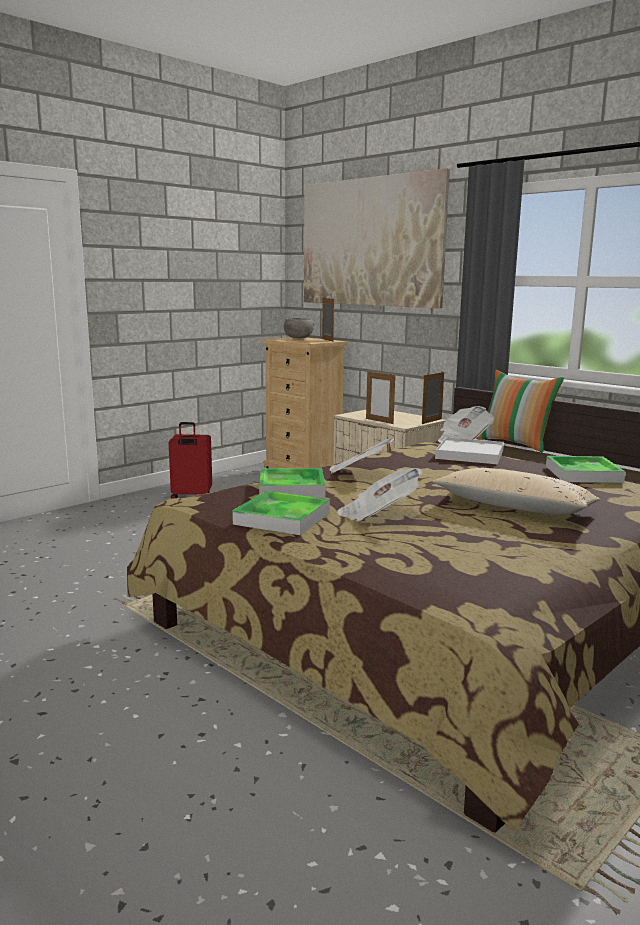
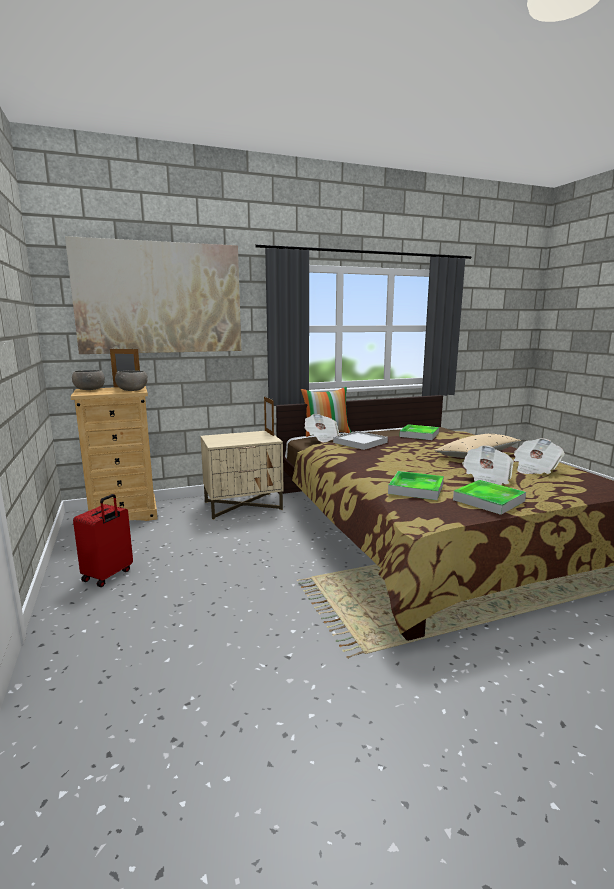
camera: 65 degrees left, 0 degrees up
newspaper [330,438,394,474] -> newspaper moved to [514,438,565,474]
picture frame [366,370,395,424] -> none
none -> grey bowl [115,370,148,391]

